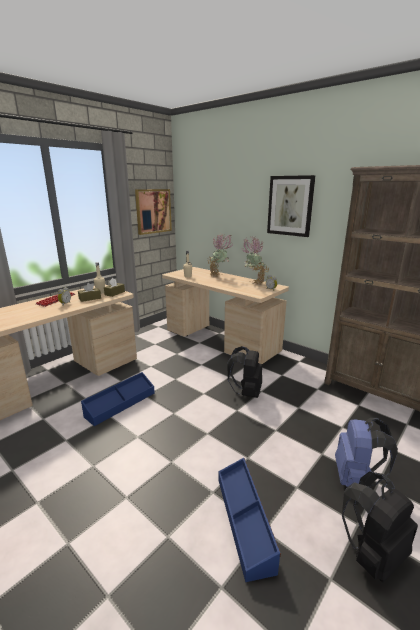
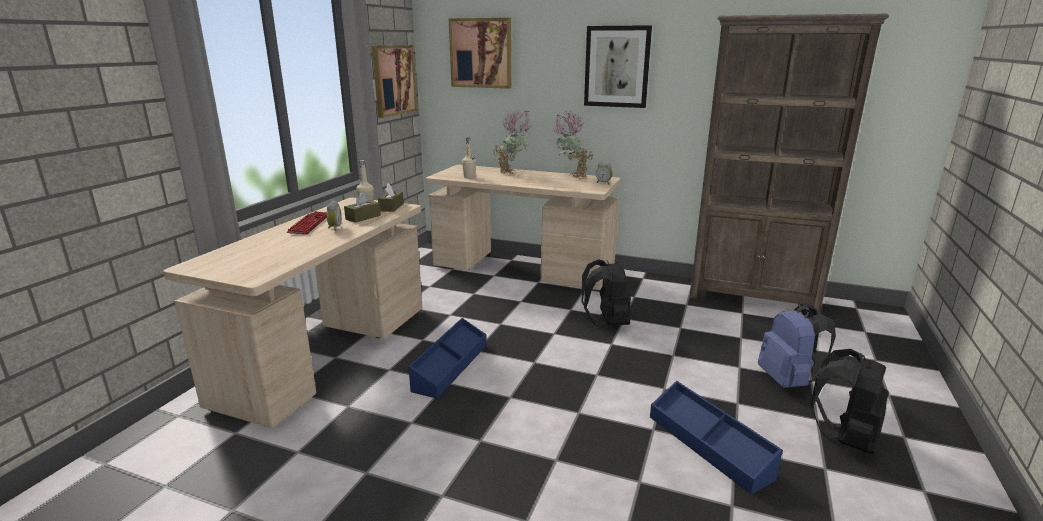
camera: 20 degrees left, 0 degrees up
none -> picture [449,18,511,89]

